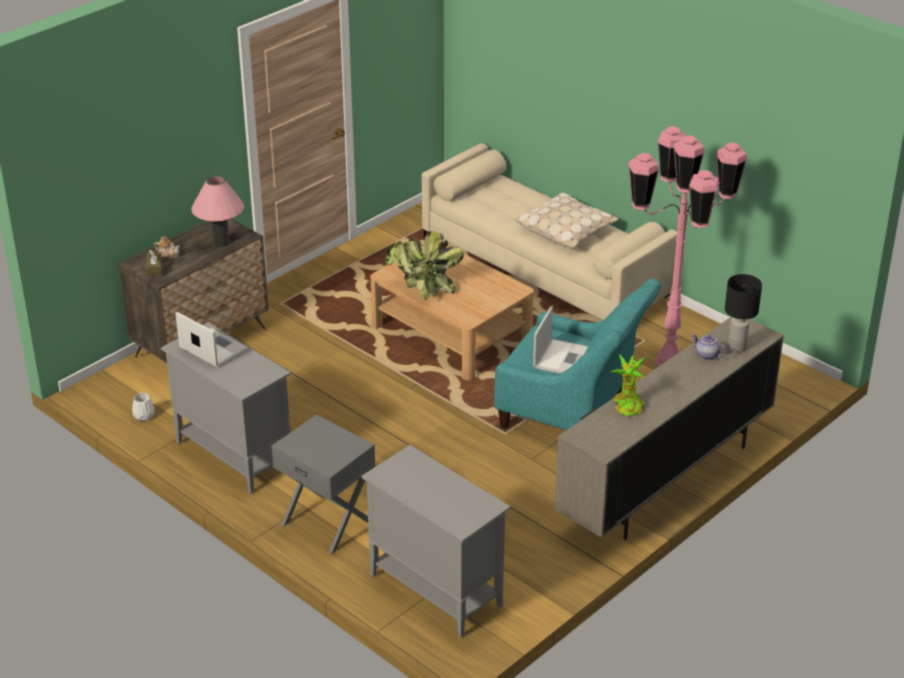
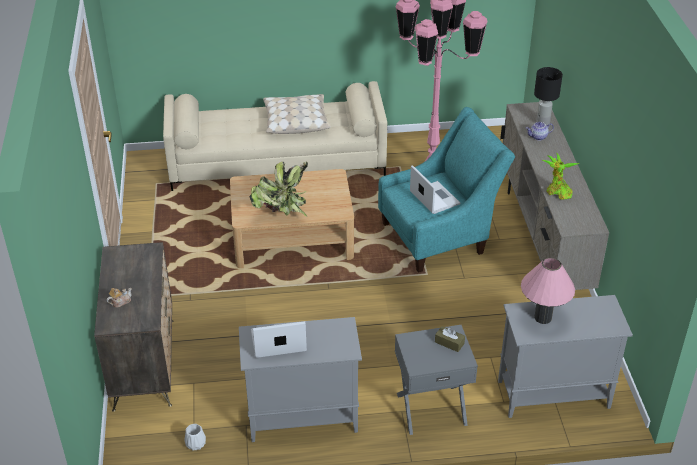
camera: 50 degrees left, 5 degrees up
brown tissue box [146,250,162,277] -> brown tissue box moved to [435,326,465,352]
pink table lamp [191,176,244,247] -> pink table lamp moved to [521,258,575,324]

